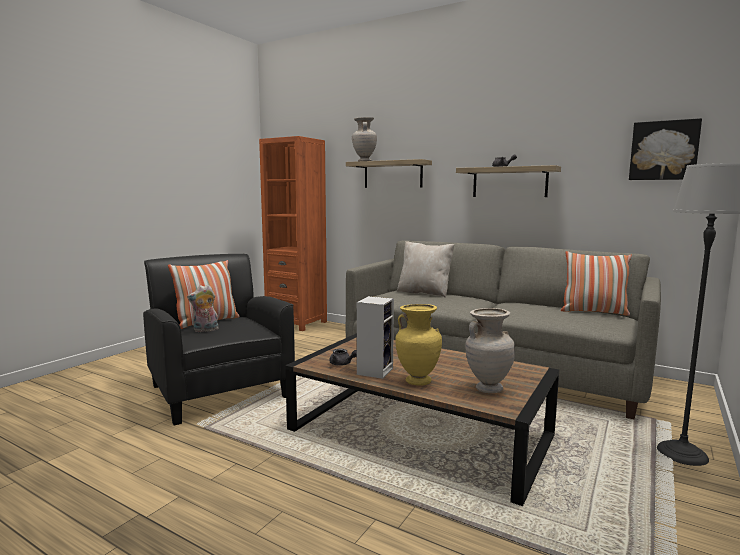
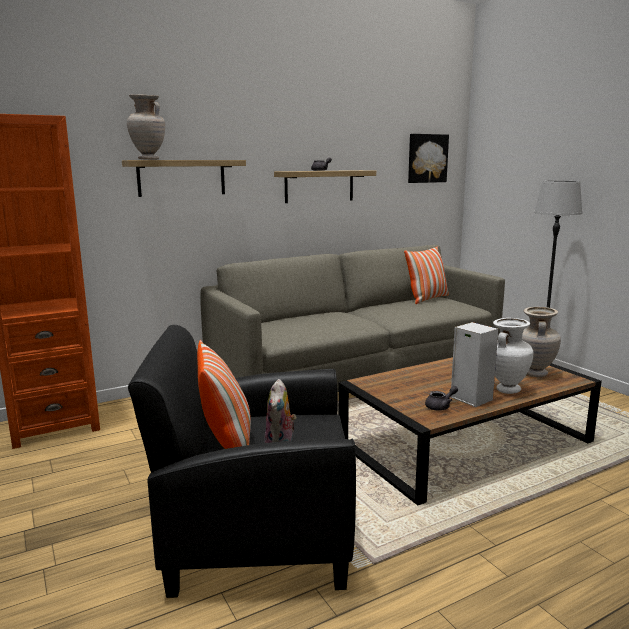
camera: 60 degrees left, 5 degrees up
yellow vase [396,304,442,386] -> white vase [493,318,533,394]
beige pillow [397,241,455,298] -> none

